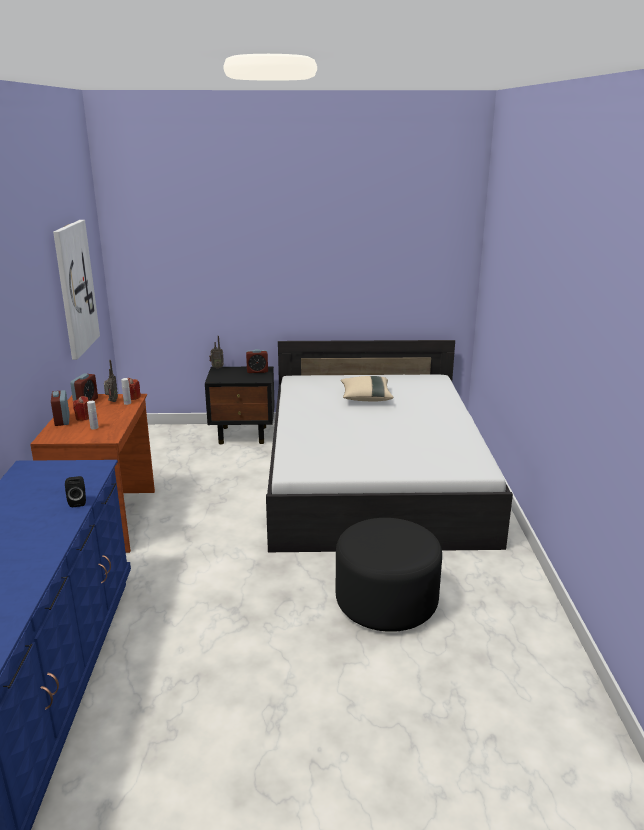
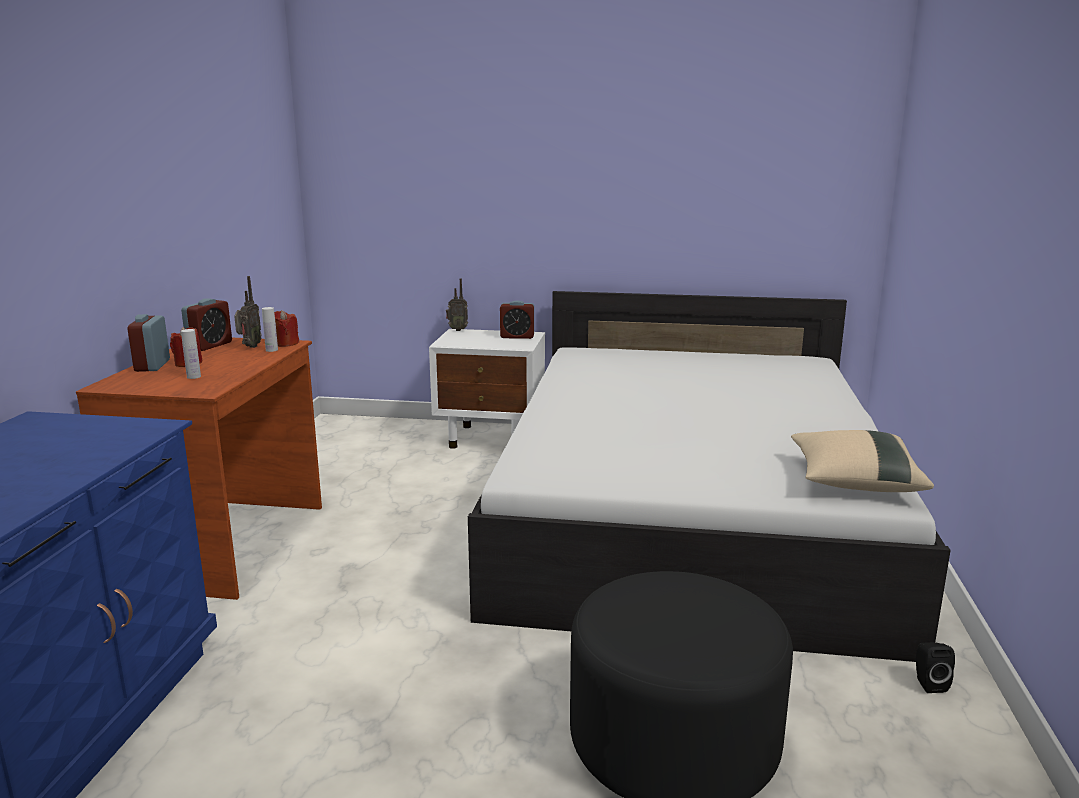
camera: 10 degrees right, 5 degrees down
picture [53,220,100,360] -> none
black speaker [65,476,86,507] -> black speaker moved to [916,642,955,693]
black nightstand [205,366,275,444] -> white nightstand [429,329,545,449]
beige pillow [341,376,393,401] -> beige pillow moved to [791,430,934,492]

